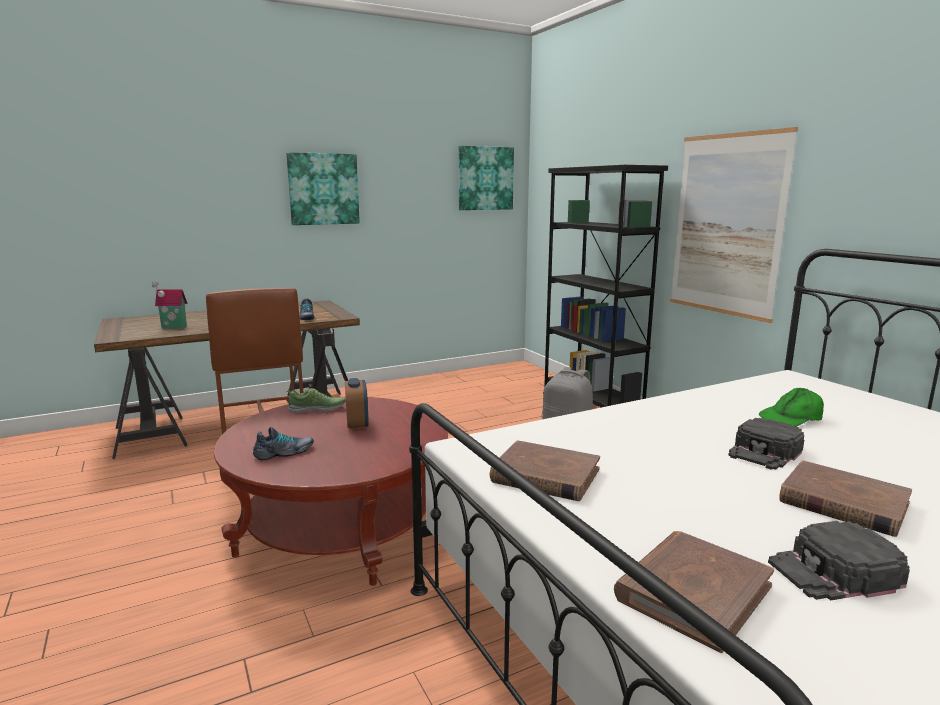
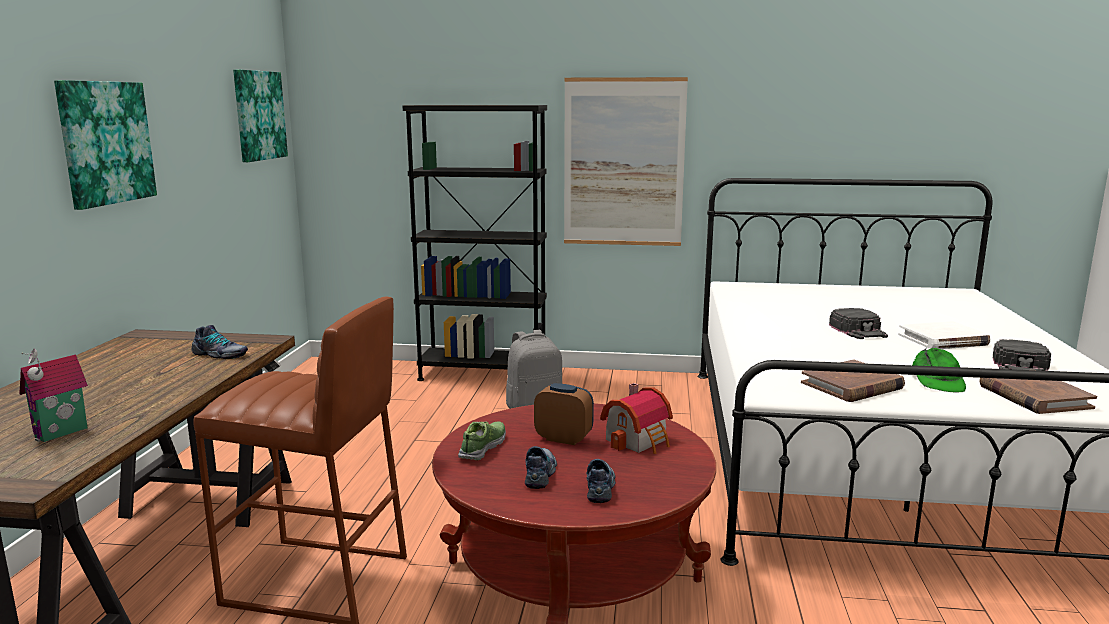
camera: 55 degrees left, 0 degrees up
green cap [759,388,824,427] -> green cap moved to [913,348,966,393]
brown book [779,460,912,537] -> white book [898,321,991,349]
none -> shoe [525,446,557,489]
none -> toy house [600,383,673,454]

